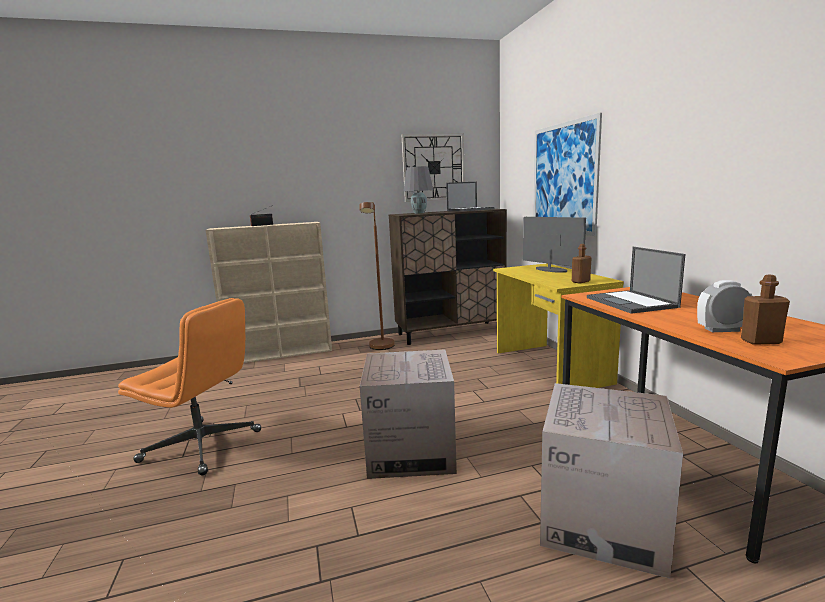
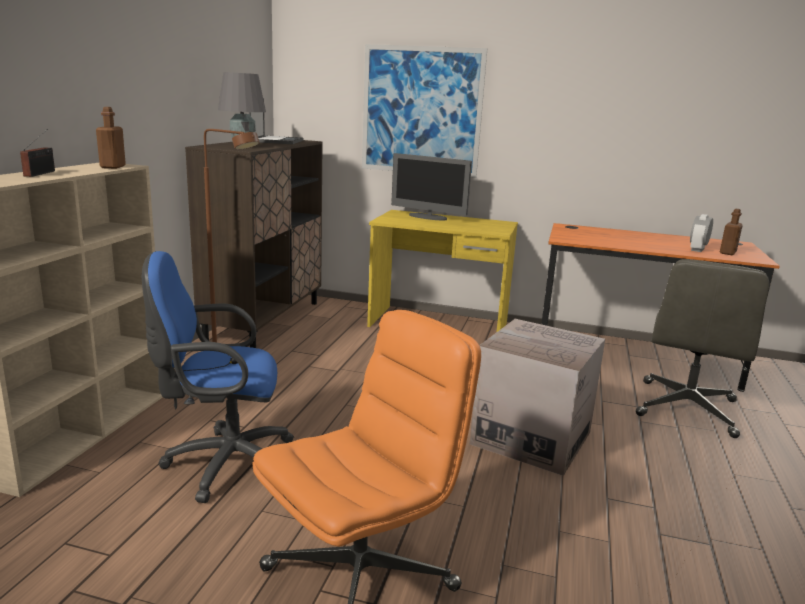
camera: 60 degrees left, 5 degrees up
wall clock [402,133,465,202] -> none
monitor [523,217,586,273] -> monitor turned 150 degrees counterclockwise [391,153,472,220]
cardboard box [540,383,683,578] -> grey office chair [636,259,769,438]
brown bottle [572,244,591,284] -> brown bottle moved to [96,107,126,169]
laptop [587,247,685,314] -> none
none -> blue office chair [142,251,294,503]

